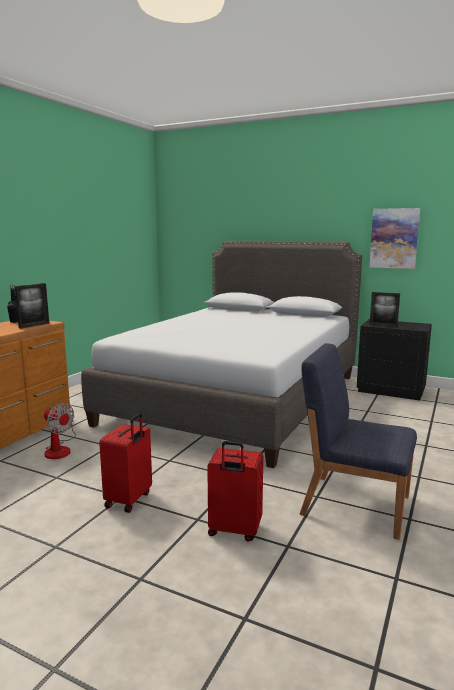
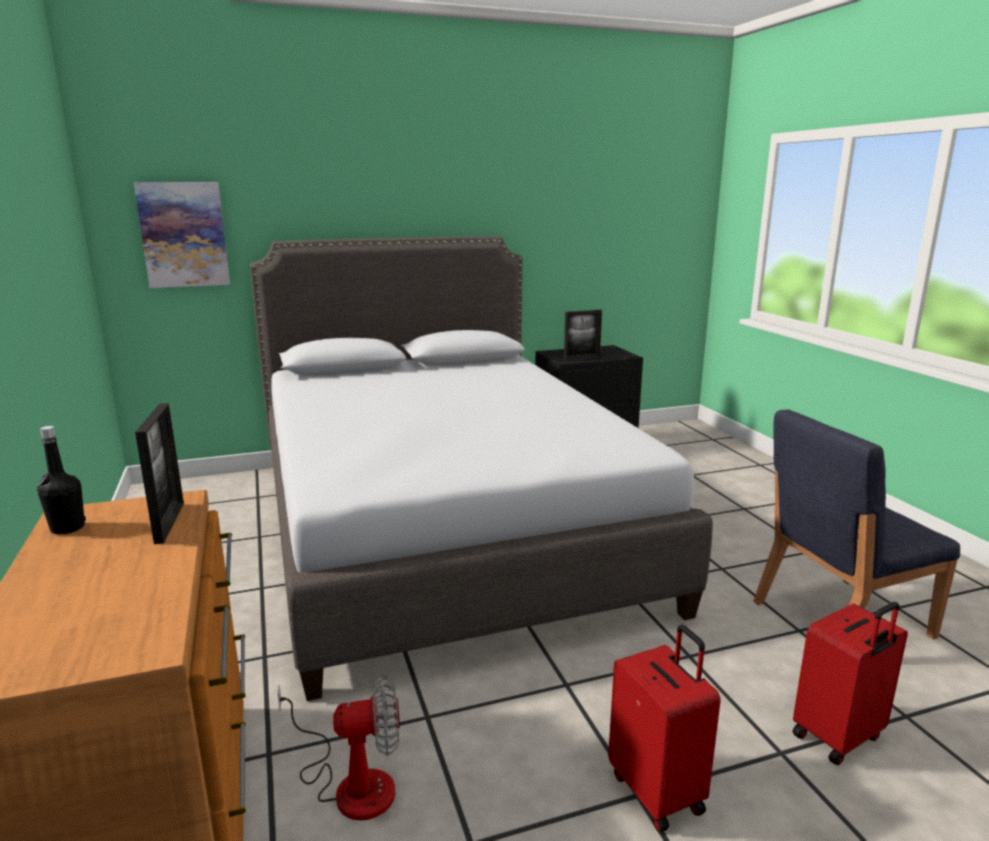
camera: 45 degrees left, 5 degrees up
picture [369,208,420,269] -> picture moved to [134,182,230,288]

